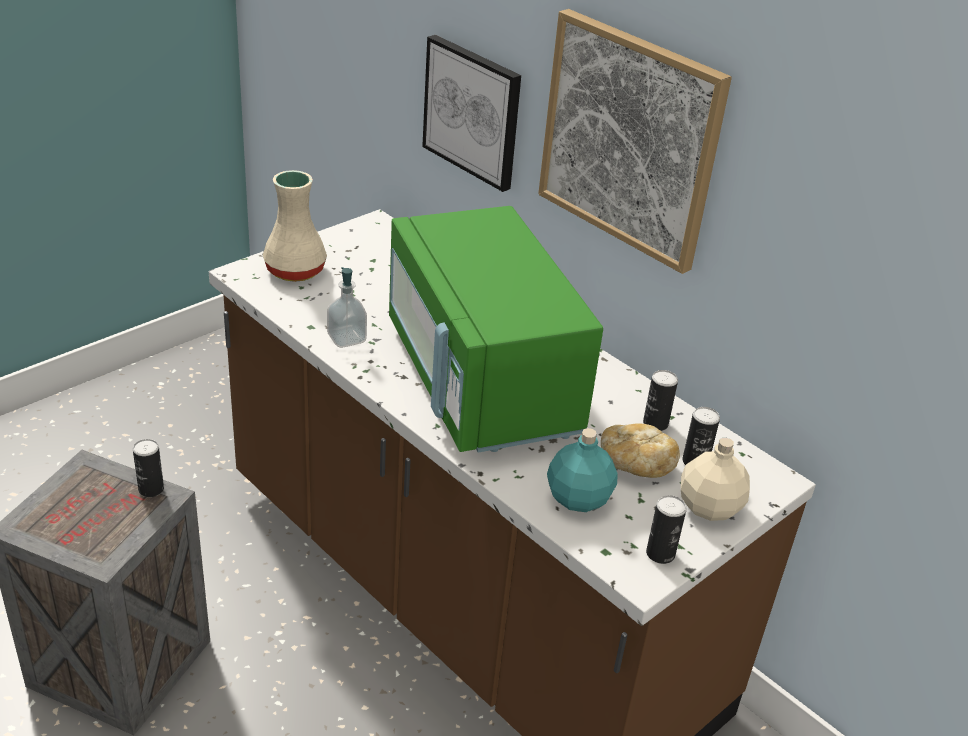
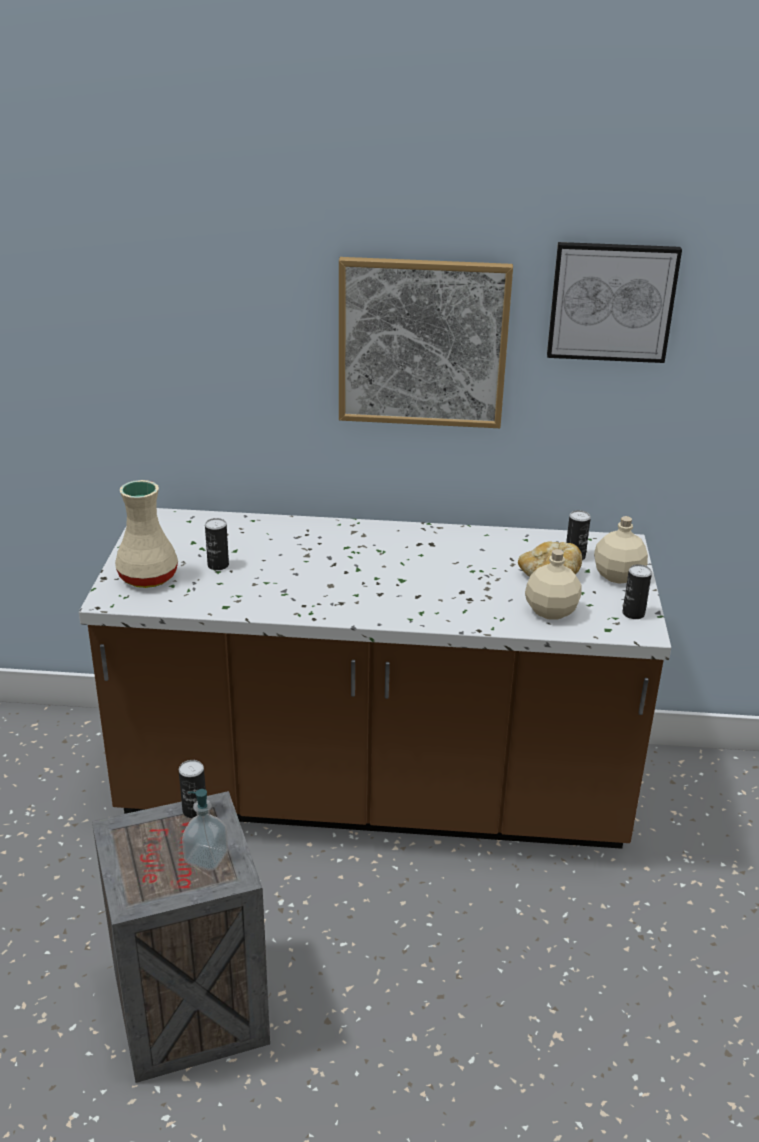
camera: 40 degrees left, 5 degrees down
soap dispenser [327,267,367,348] -> soap dispenser moved to [182,789,228,871]
green microwave [389,206,603,453] -> none
picture [422,35,521,192] -> picture moved to [547,242,682,363]
turquoise bottle [547,428,618,512] -> beige bottle [525,549,582,620]
can [643,370,678,431] -> can moved to [205,518,229,570]

